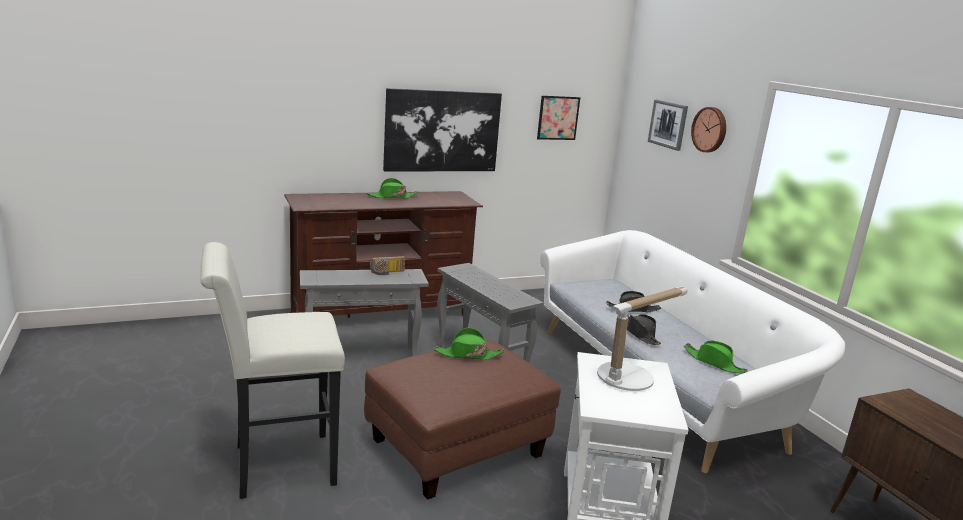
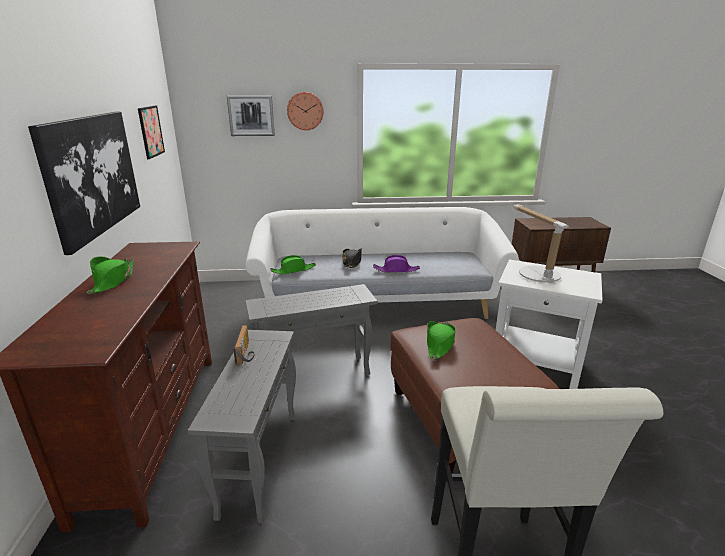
camera: 70 degrees left, 5 degrees up
black hat [627,314,661,345] -> purple hat [373,255,420,273]
green hat [684,341,748,374] -> green hat moved to [270,255,316,274]

